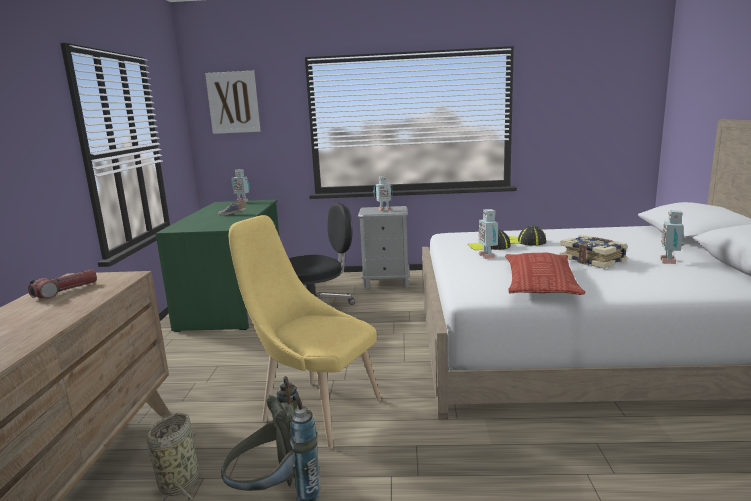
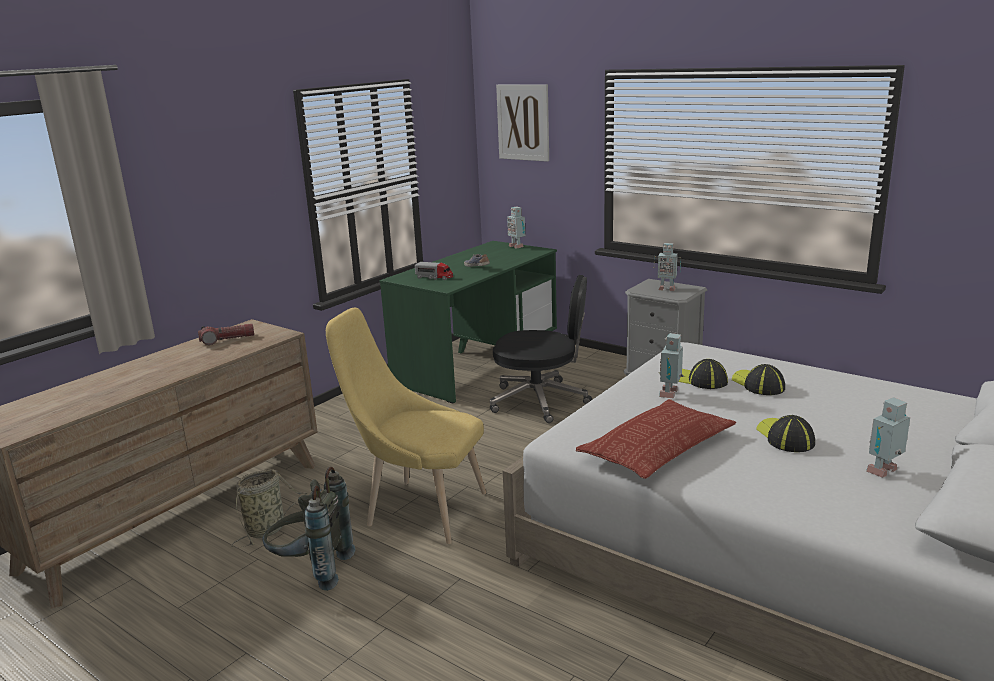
camera: 35 degrees right, 5 degrees up
yellow chair [229,215,381,449] -> yellow chair turned 45 degrees counterclockwise [326,308,486,544]
book [560,235,628,269] -> cap [756,415,815,452]
none -> toy truck [415,262,453,280]

